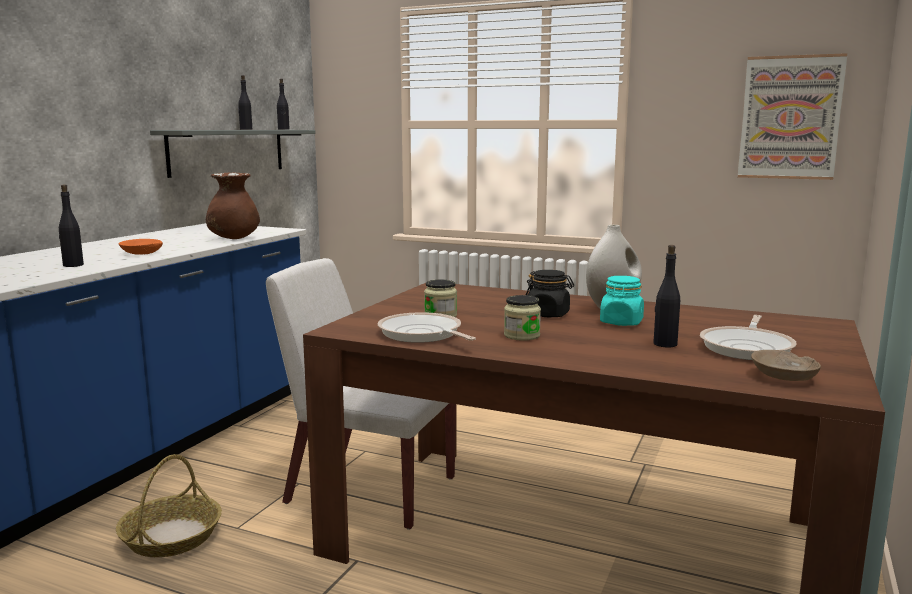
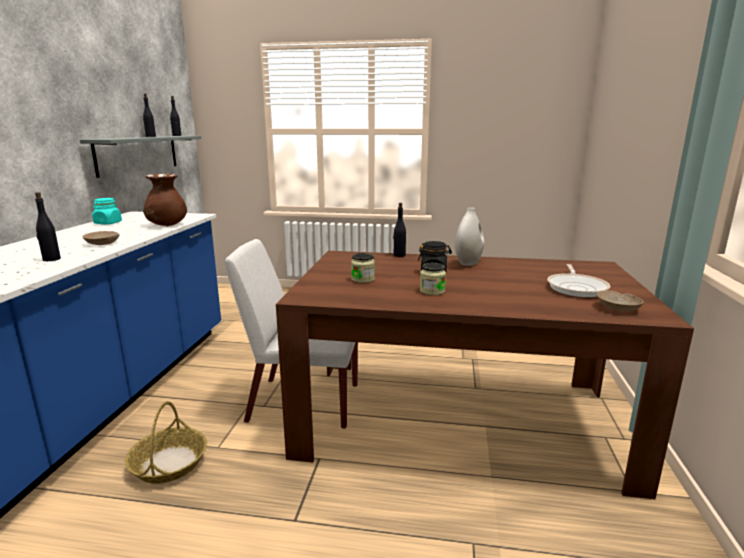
camera: 15 degrees left, 5 degrees up
orange bowl [119,239,163,255] -> beige bowl [82,231,120,245]
frying pan [377,312,476,343] -> none
turquoise jar [600,276,644,326] -> turquoise jar moved to [92,198,122,225]
black bottle [653,245,680,347] -> black bottle moved to [393,203,406,257]
picture [738,53,847,180] -> none

